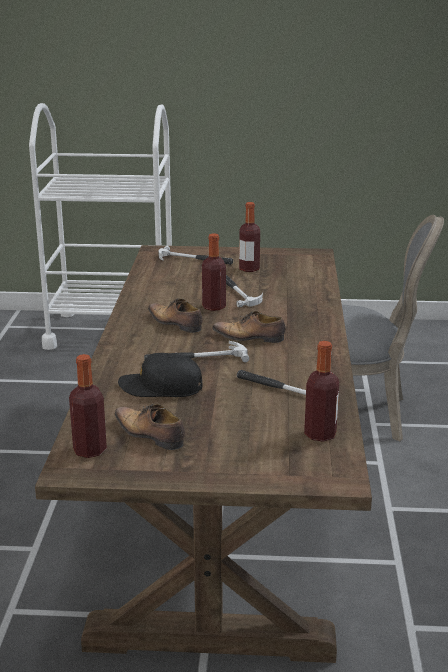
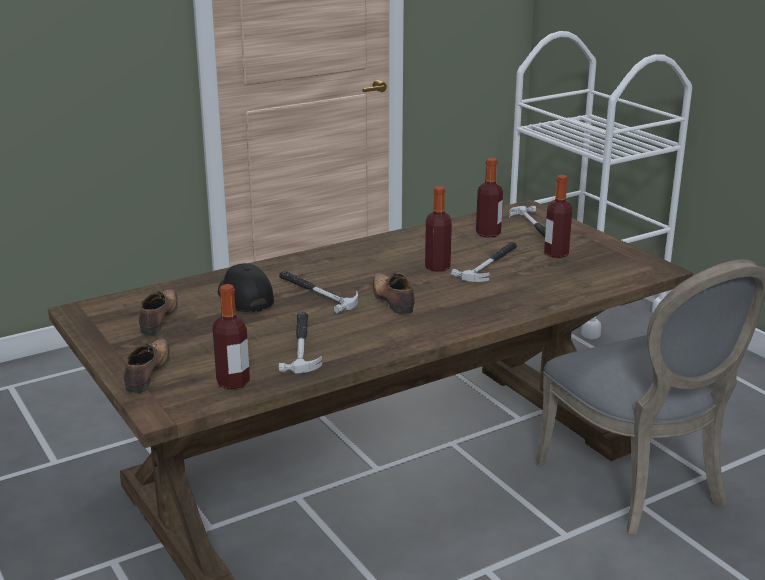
camera: 55 degrees right, 0 degrees up
bottle [69,354,107,458] -> bottle moved to [476,158,503,238]
shoe [148,298,202,333] -> shoe moved to [124,339,170,393]

